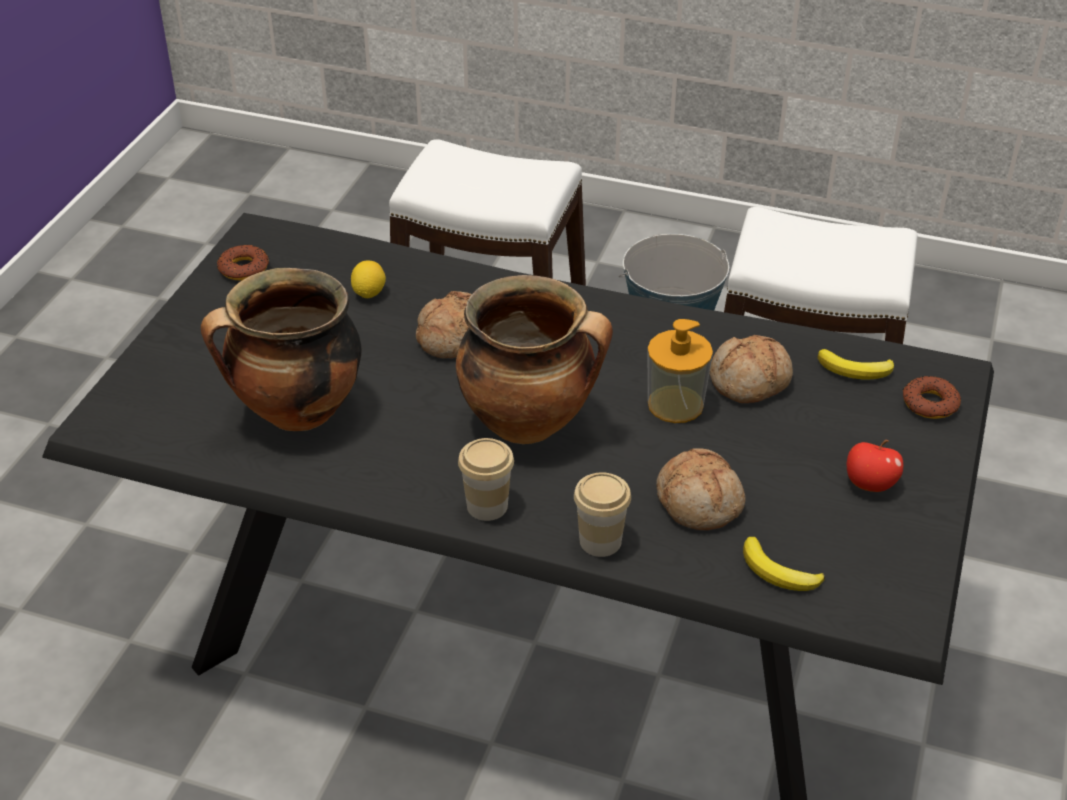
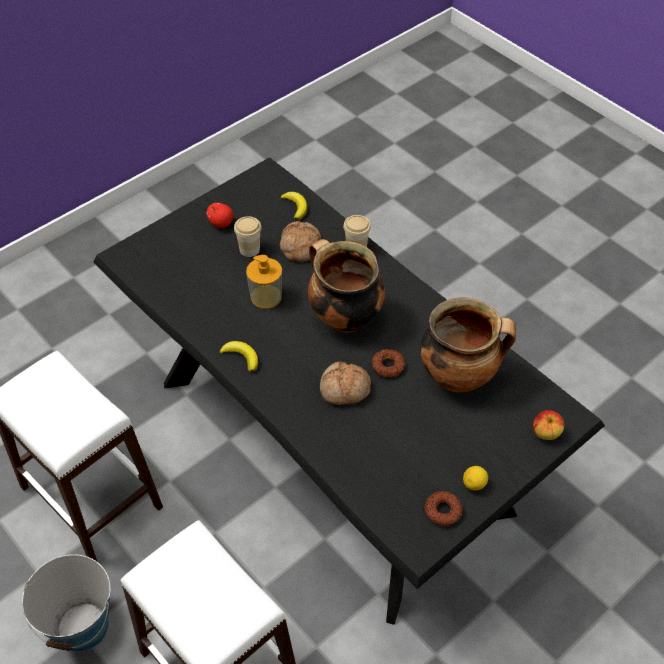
camera: 150 degrees left, 10 degrees up
lemon [351,260,386,298] -> lemon moved to [463,466,488,491]
cup [458,438,514,521] -> cup moved to [234,216,262,257]
bread [710,335,793,403] -> none
banana [817,349,894,379] -> banana moved to [220,341,258,372]
donut [903,376,961,419] -> donut moved to [372,349,405,377]
none -> apple [533,410,564,440]

